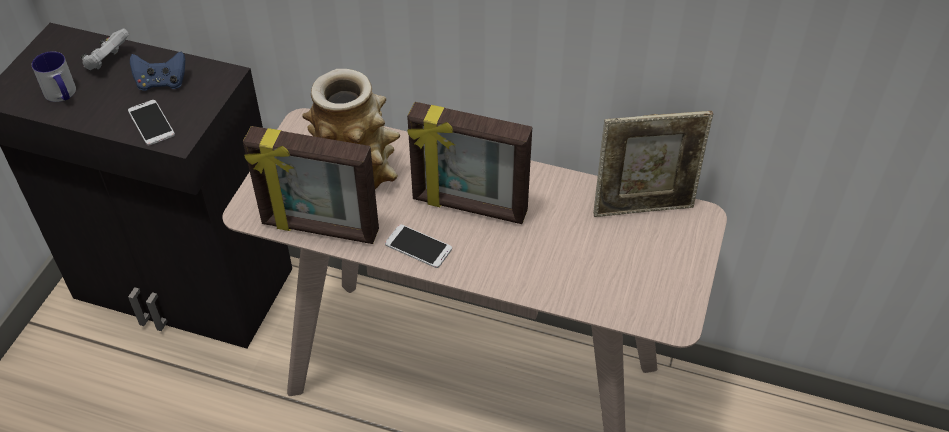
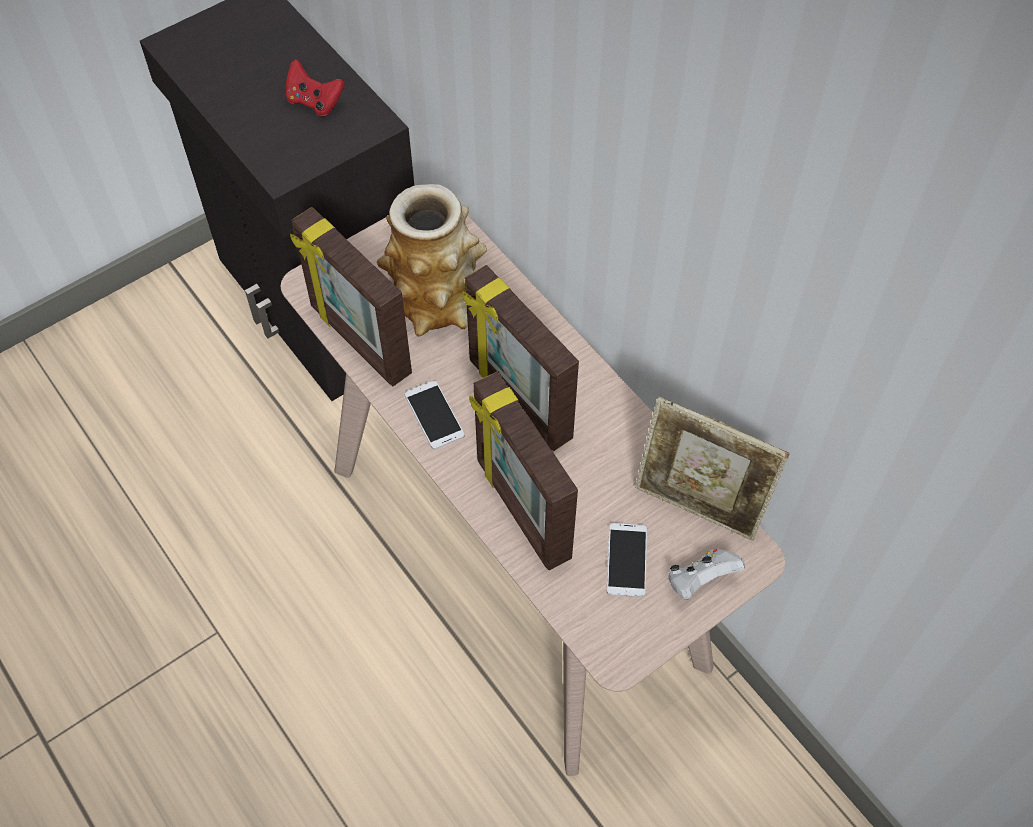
camera: 35 degrees right, 10 degrees up
mug [32,51,76,102] -> none
white game controller [81,28,129,70] -> white game controller moved to [668,549,745,600]
phone [128,100,175,145] -> phone moved to [607,523,647,598]
blue game controller [130,52,185,91] -> red game controller [286,59,345,116]
none -> picture frame [469,371,578,570]

